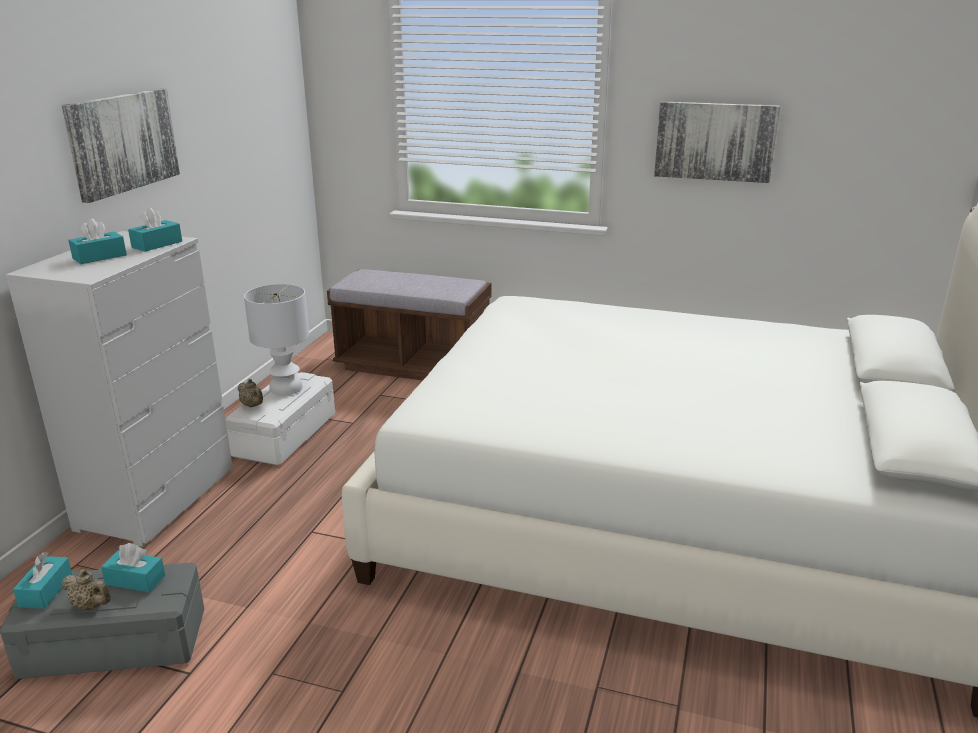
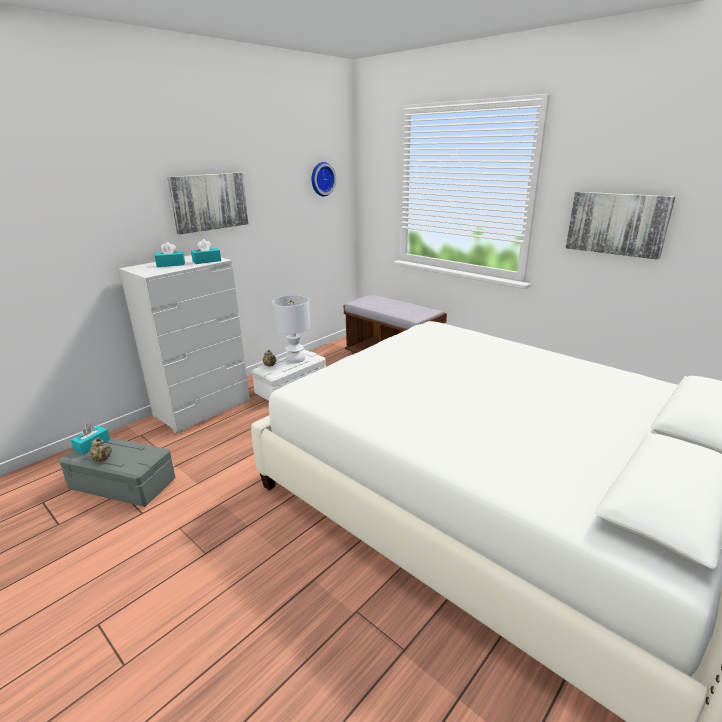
camera: 25 degrees right, 0 degrees up
turquoise tissue box [101,543,165,592] -> none
none -> wall clock [312,162,336,196]

